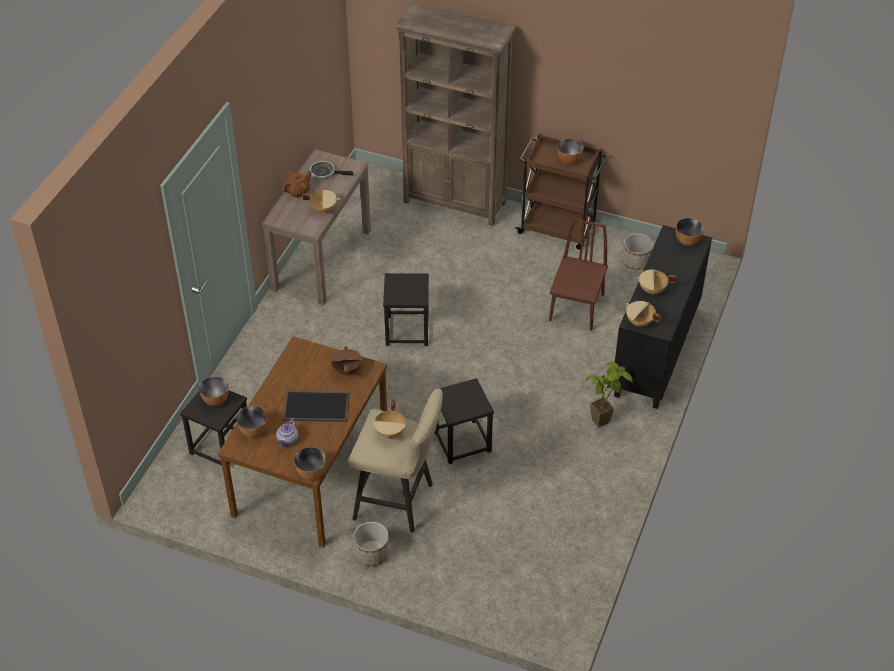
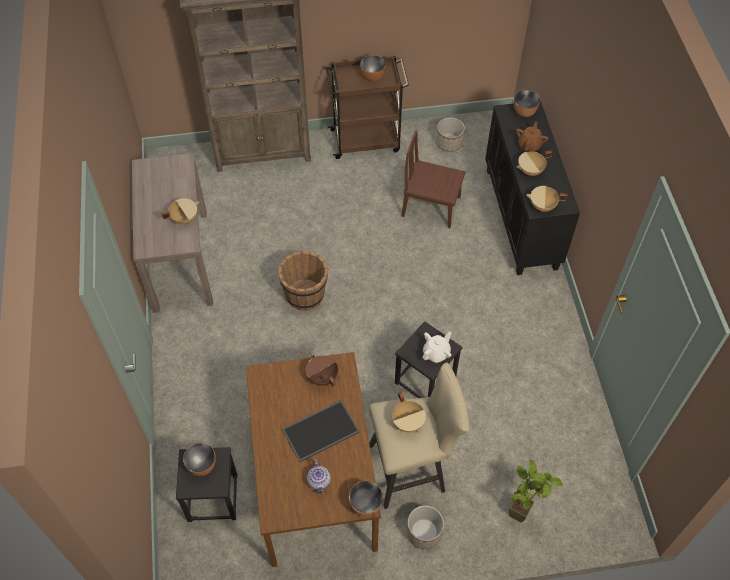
camera: 30 degrees left, 10 degrees up
bowl [236,406,267,438] -> none
brown teapot [282,170,311,198] -> brown teapot moved to [516,121,548,152]
frying pan [310,161,353,180] -> none
black stool [383,273,429,346] -> brown bucket [278,251,328,311]
brown chair [549,218,608,330] -> brown chair turned 60 degrees counterclockwise [401,130,465,228]
potted plant [586,362,633,428] -> potted plant moved to [509,460,563,522]
none -> white teapot [422,331,452,363]

